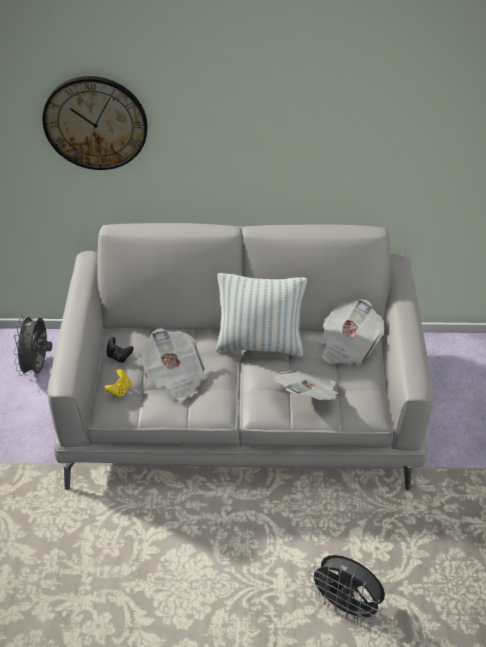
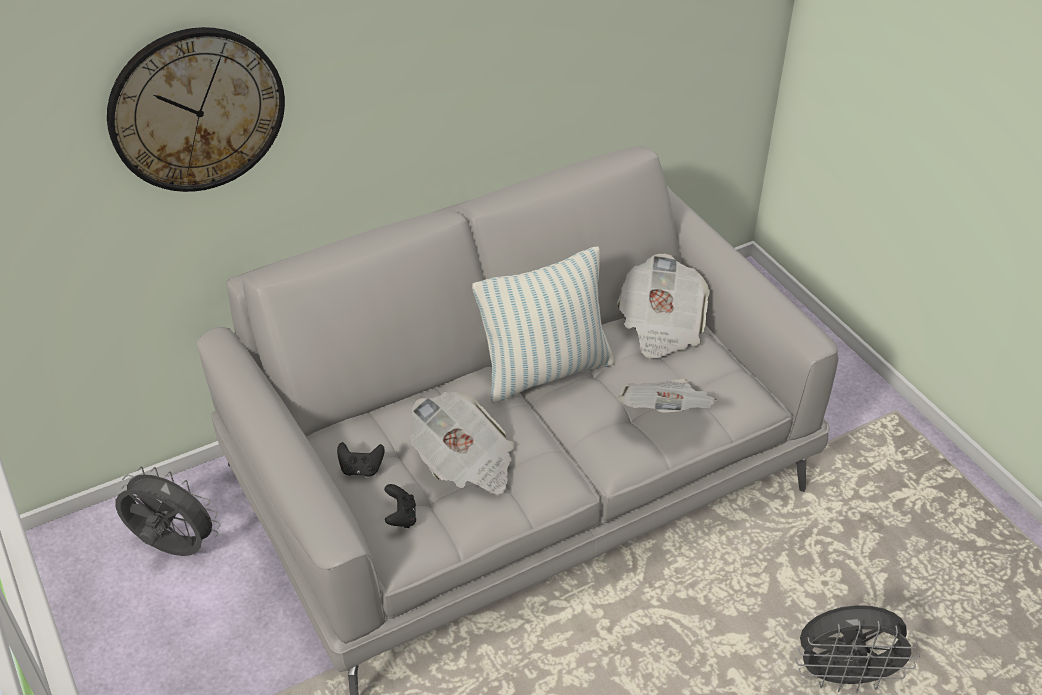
camera: 30 degrees left, 0 degrees up
grey fan [13,314,52,376] -> grey fan turned 135 degrees clockwise [115,466,221,556]
yellow game controller [104,369,131,398] -> black game controller [384,484,416,528]

